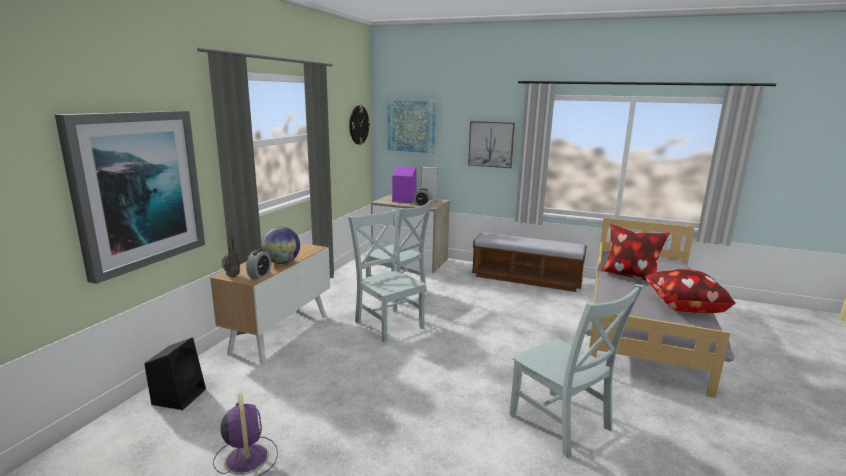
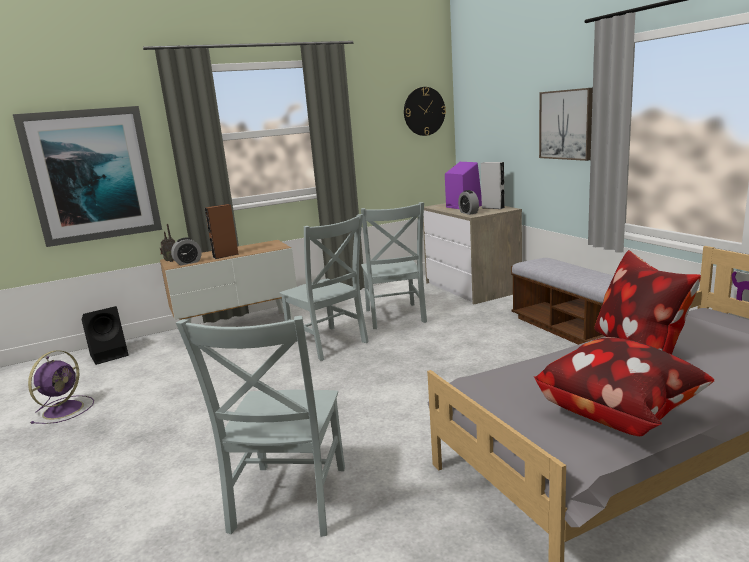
camera: 45 degrees right, 0 degrees up
globe [261,227,300,264] -> brown speaker [205,204,238,259]
grey chair [348,209,426,342] -> grey chair turned 135 degrees clockwise [279,214,369,361]
picture [388,99,436,153] -> none

